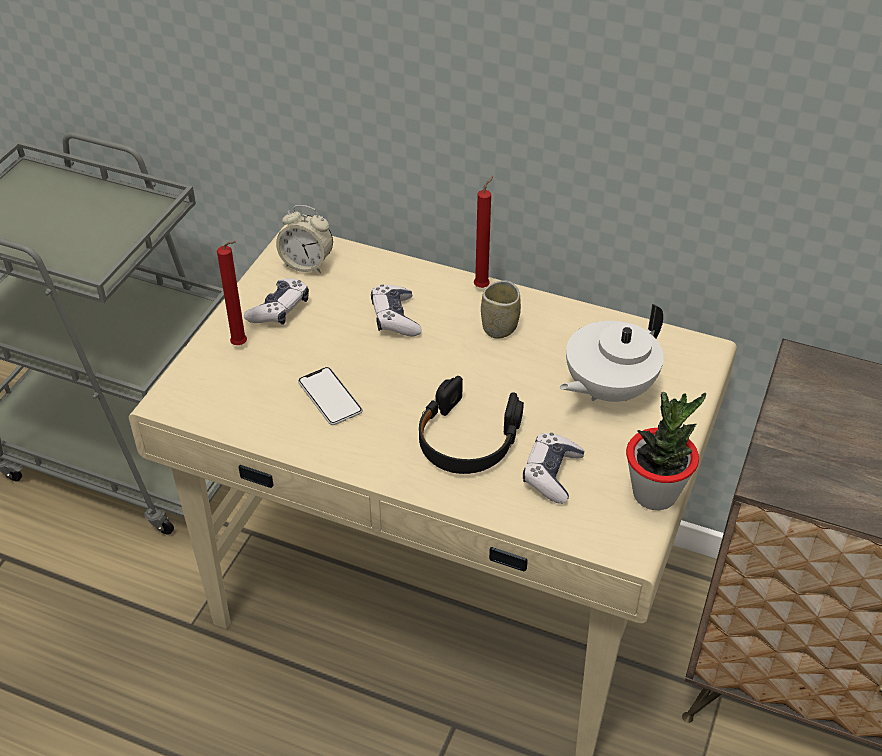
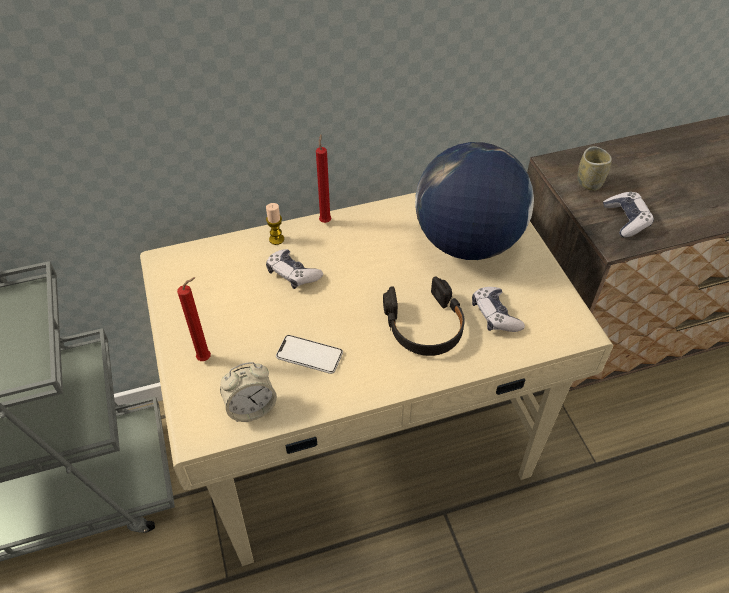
camera: 40 degrees left, 5 degrees up
game controller [244,278,309,325] -> game controller moved to [603,191,654,237]
alarm clock [276,205,333,273] -> alarm clock moved to [220,362,277,422]
cup [481,280,521,339] -> cup moved to [577,146,612,191]
white teapot [560,304,664,402] -> globe [415,142,534,260]
potted plant [626,392,706,511] -> none
none -> candle [266,203,284,245]

